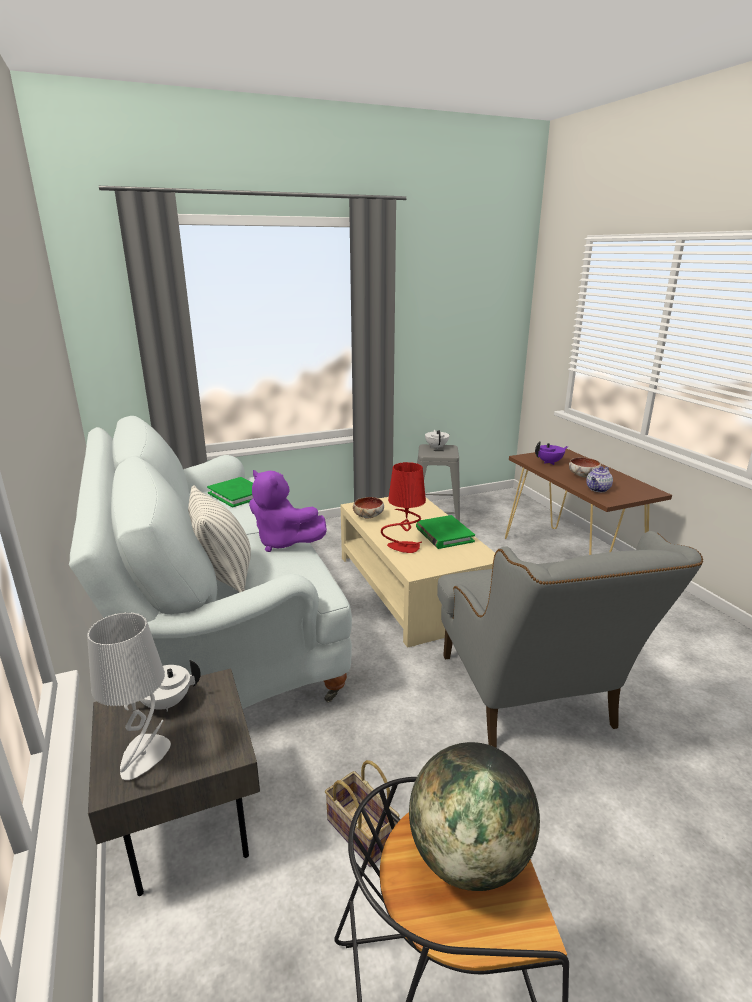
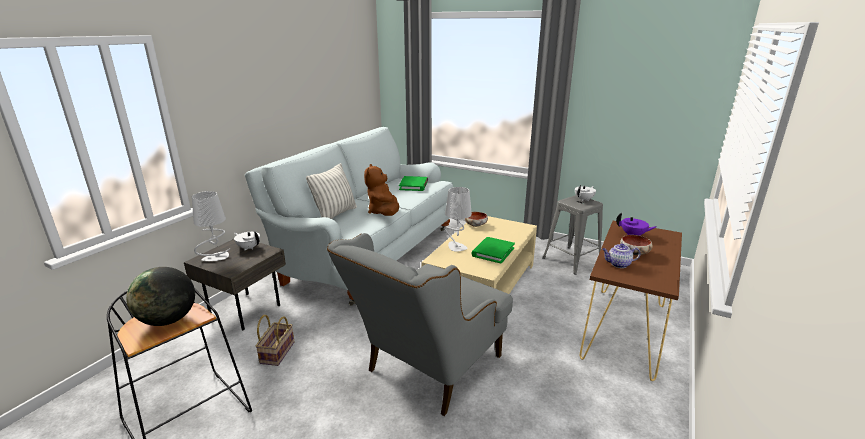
camera: 50 degrees right, 0 degrees up
purple plush toy [249,470,327,552] -> brown plush toy [364,164,399,216]
red table lamp [381,462,426,553] -> grey table lamp [444,187,472,252]

